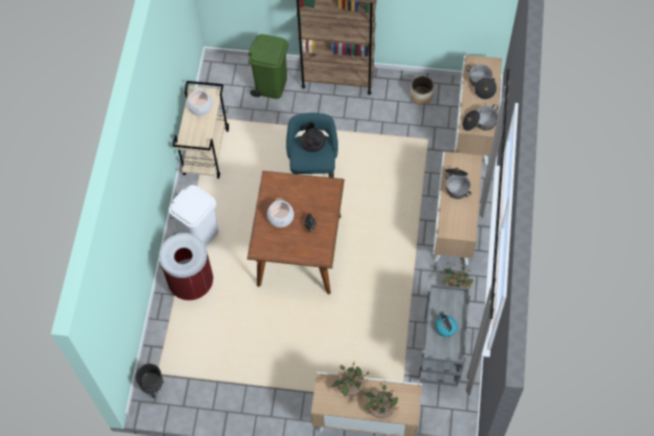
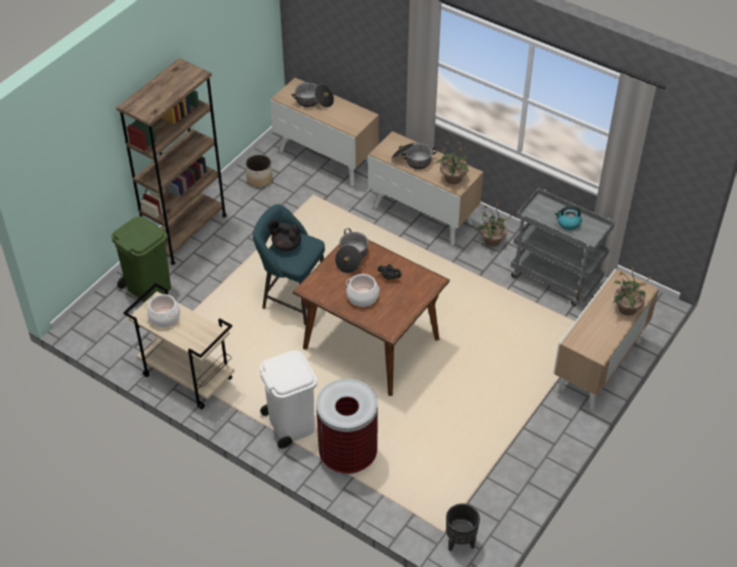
camera: 65 degrees left, 15 degrees down
potted plant [331,361,369,397] -> potted plant moved to [436,141,469,184]
cooking pot [462,104,498,131] -> cooking pot moved to [335,228,369,273]

